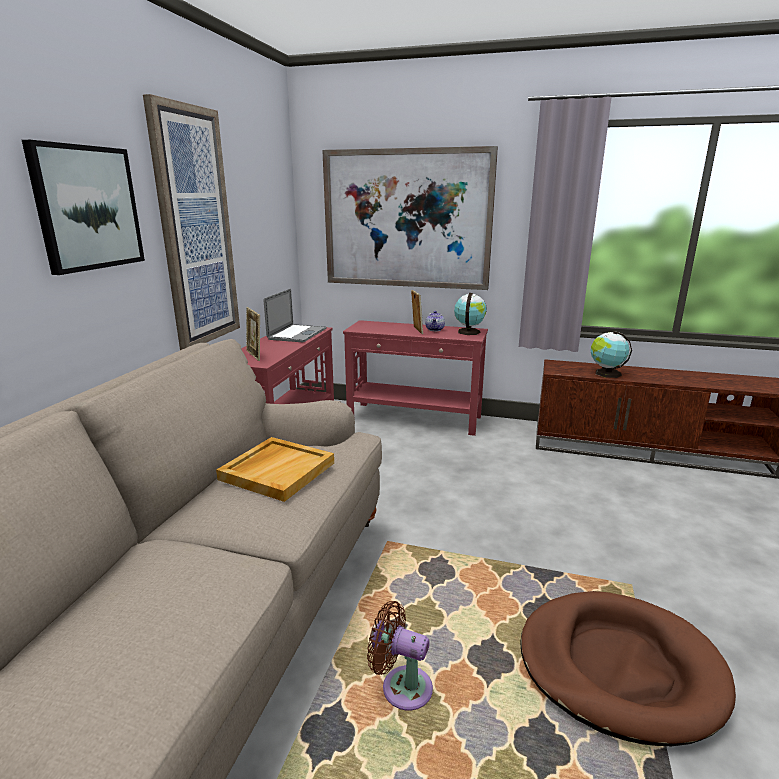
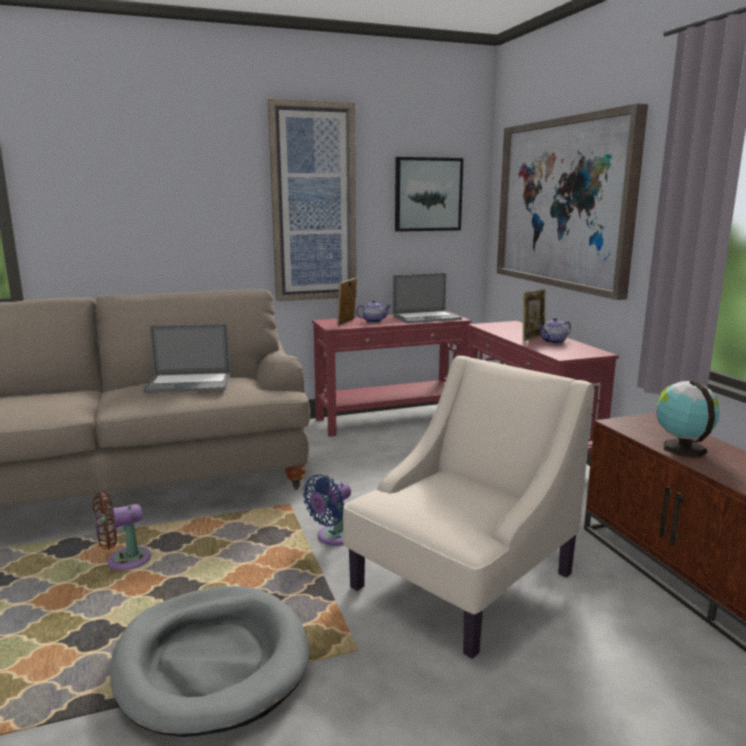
camera: 55 degrees right, 5 degrees down
picture [22,140,145,275] -> picture moved to [395,157,463,232]
beige tray [216,437,334,502] -> laptop [143,323,230,393]
brown fan [367,601,433,711] -> brown fan turned 105 degrees counterclockwise [93,492,151,570]
globe [454,293,487,335] -> none
brown dog bed [520,591,736,746] -> grey dog bed [110,586,310,737]
none -> blue fan [303,474,351,546]
none -> beige armchair [343,356,594,659]
none -> teapot [356,300,391,323]

